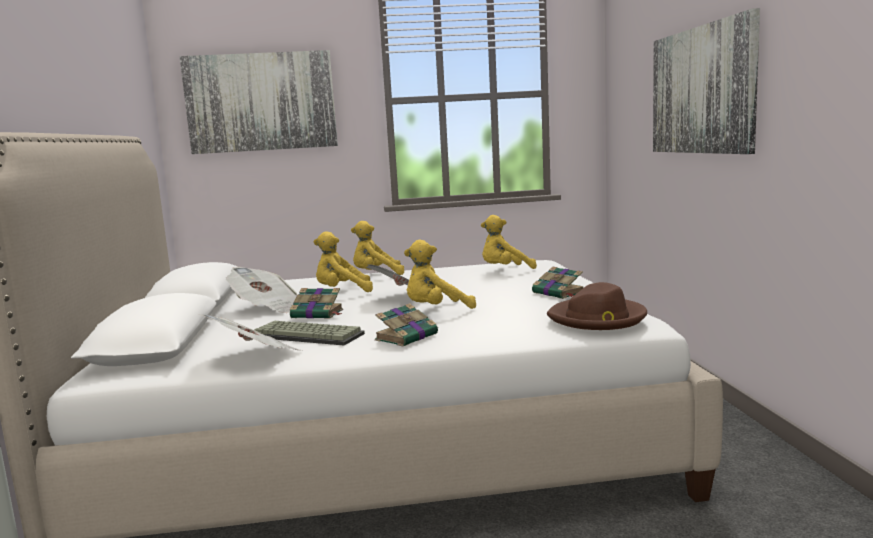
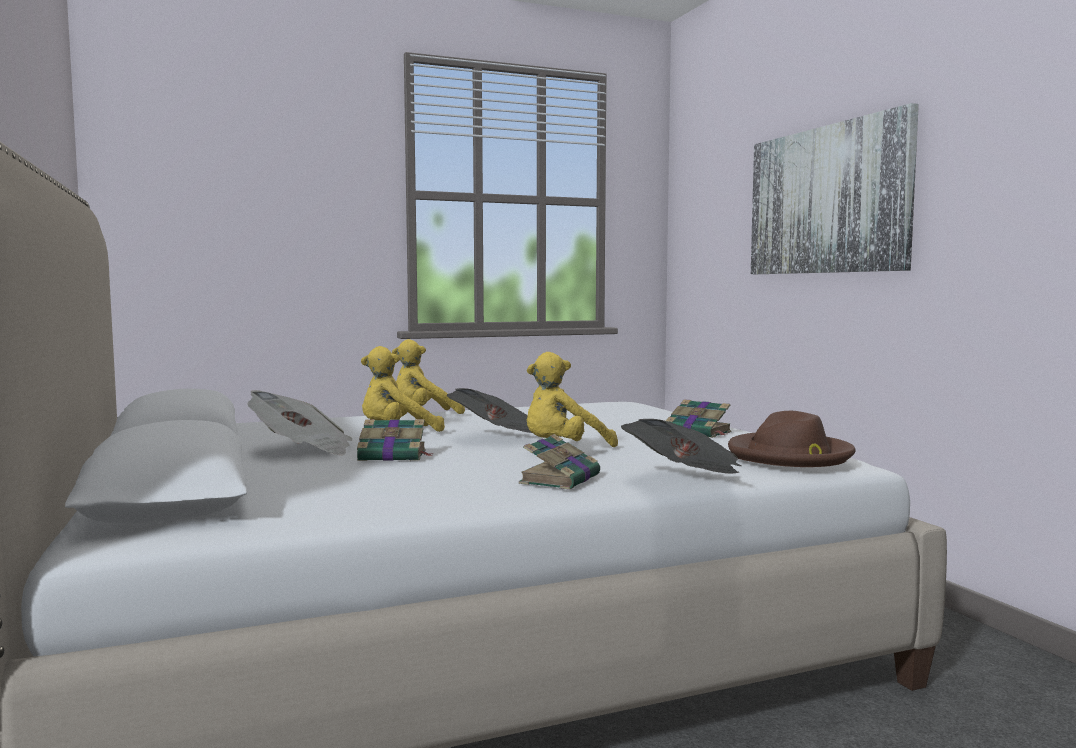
camera: 15 degrees left, 5 degrees down
picture [179,50,338,154] -> none
newspaper [198,314,300,350] -> newspaper moved to [621,419,741,473]
keyboard [254,321,365,345] -> none
yellow plush toy [481,215,537,269] -> none

